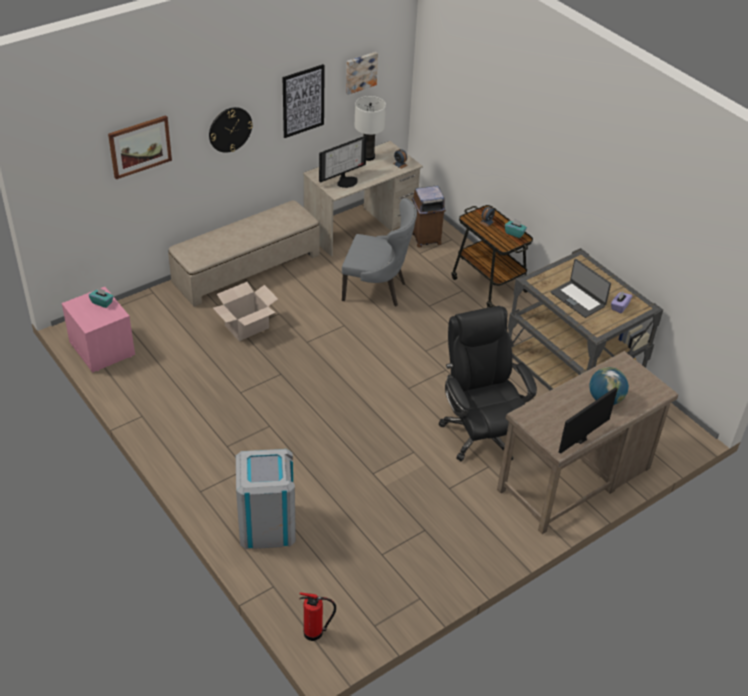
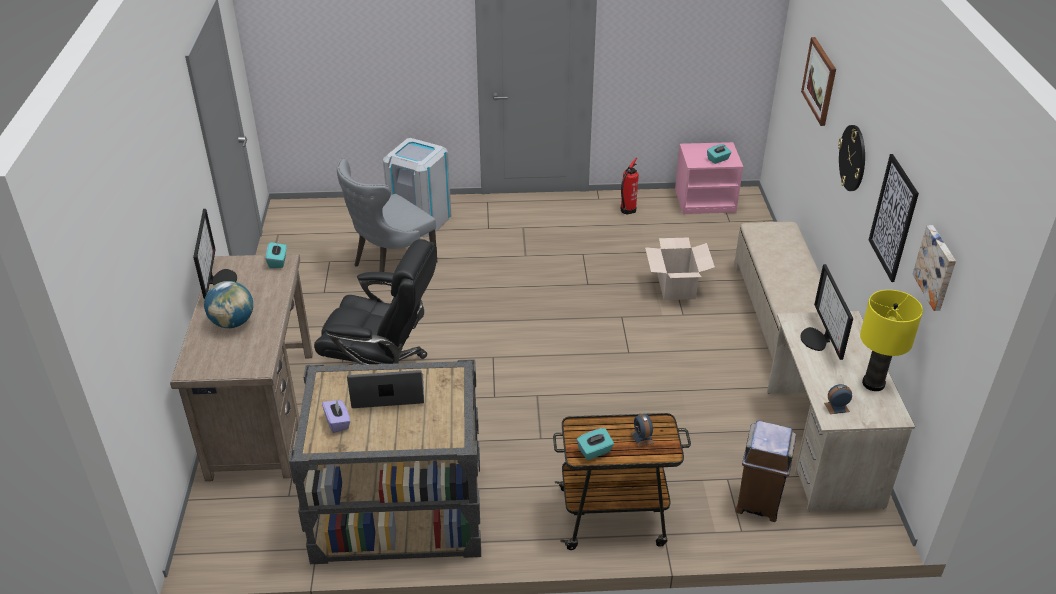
camera: 125 degrees right, 5 degrees down
fire extinguisher [300,593,336,641] -> fire extinguisher moved to [621,158,639,215]
grey chair [342,198,417,306] -> grey chair moved to [337,158,437,285]
white table lamp [355,96,386,161] -> yellow table lamp [860,290,923,391]
none -> turquoise tissue box [266,242,287,268]

